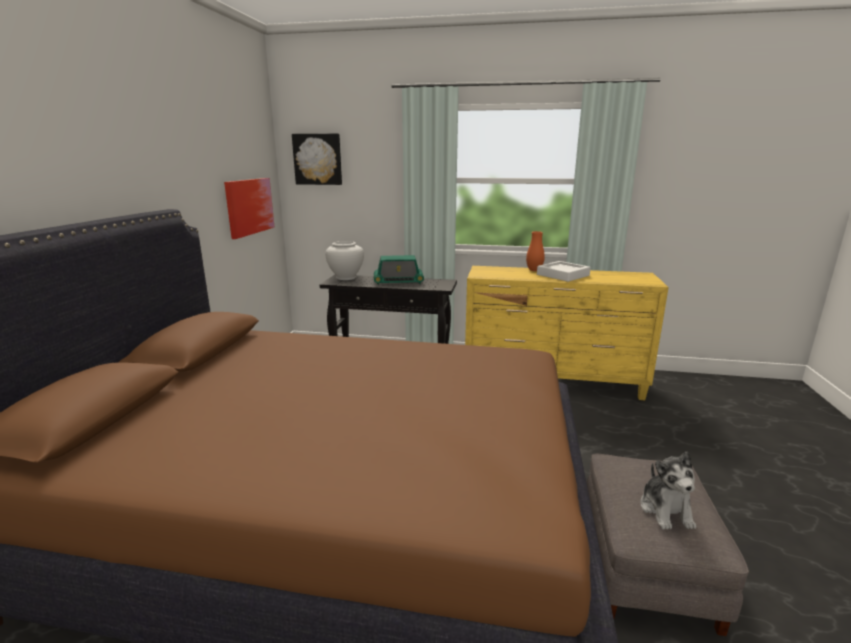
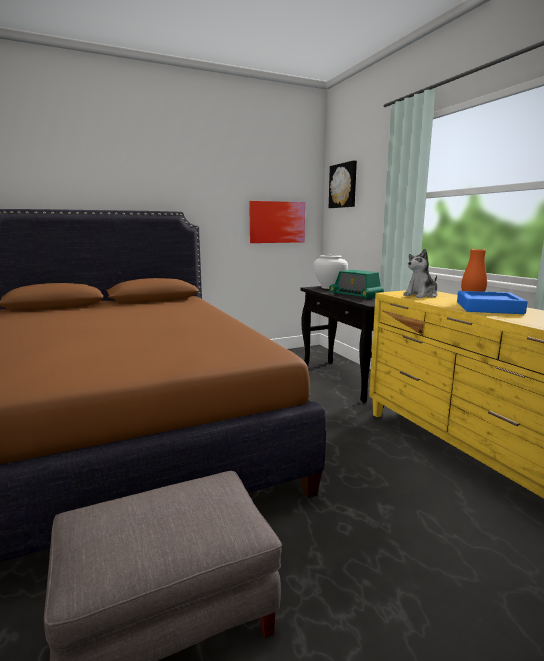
camera: 55 degrees right, 5 degrees down
white tray [537,261,591,282] -> blue tray [457,291,528,314]
plush toy [640,452,696,530] -> plush toy moved to [403,249,438,298]

